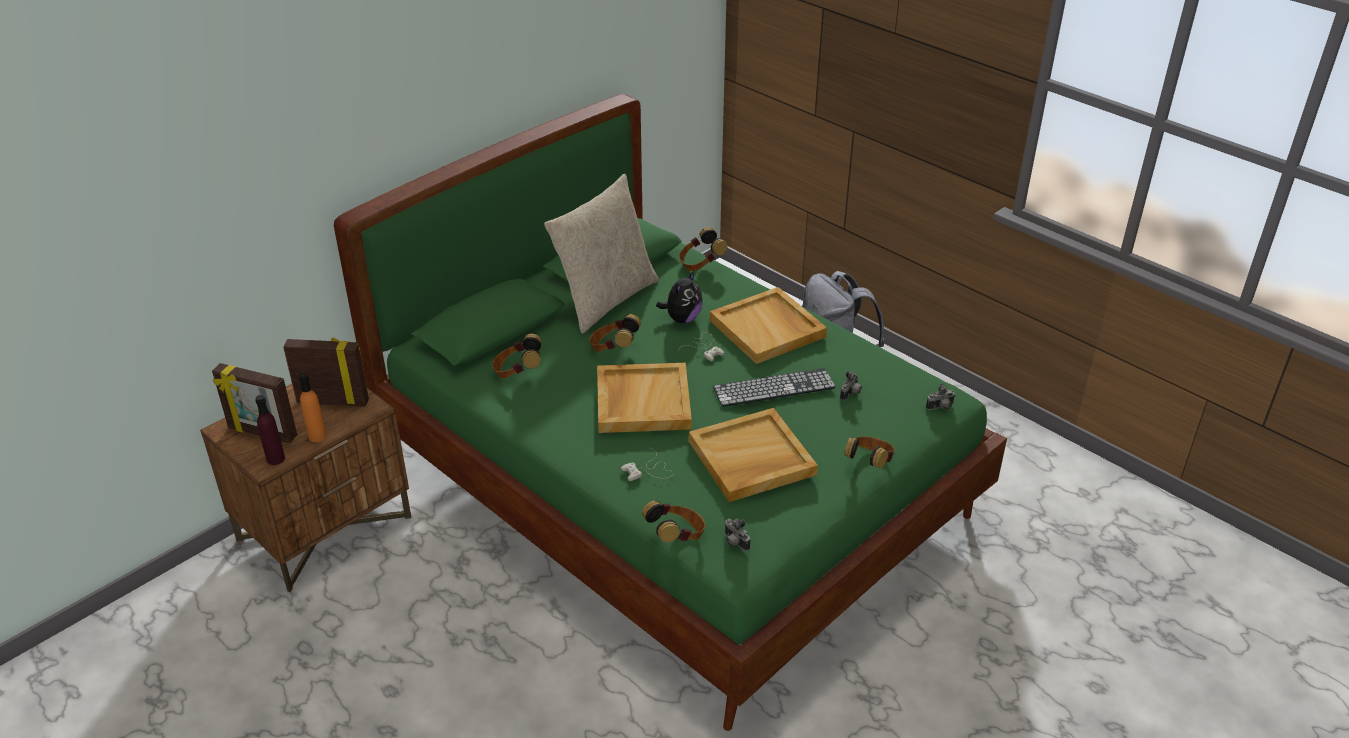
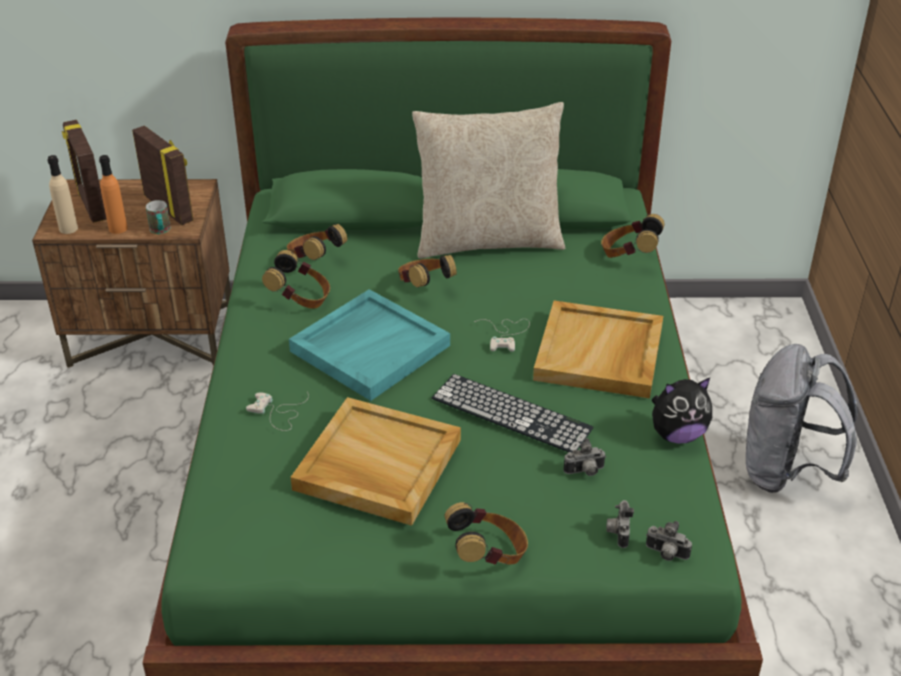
camera: 45 degrees right, 0 degrees up
purple bottle [255,395,285,465] -> beige bottle [48,155,78,234]
beige tray [597,363,692,433] -> turquoise tray [289,289,450,401]
headphones [642,500,705,543] -> headphones moved to [262,250,330,309]
plush toy [656,271,703,323] -> plush toy moved to [651,378,712,443]
camera [724,518,750,551] -> camera moved to [606,500,634,548]
none -> mug [146,200,171,234]

